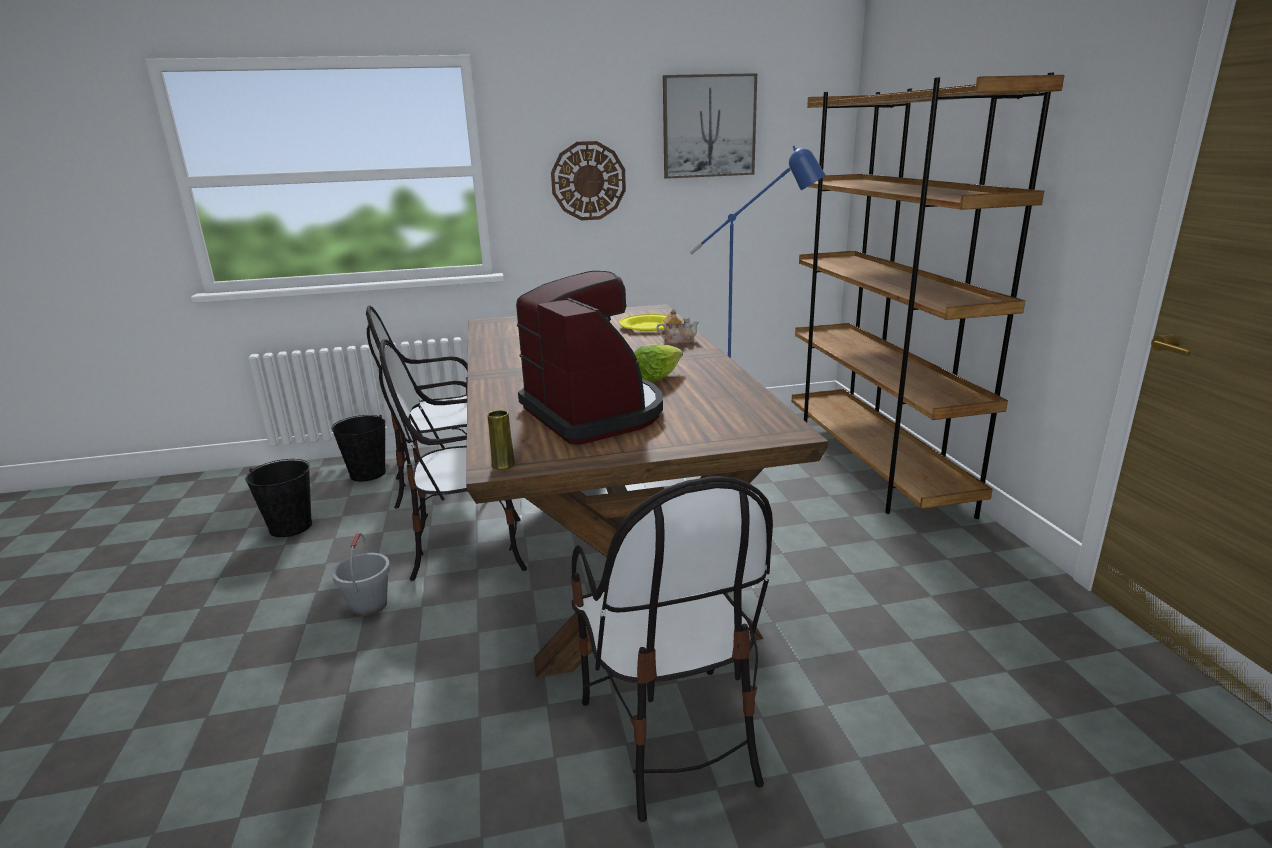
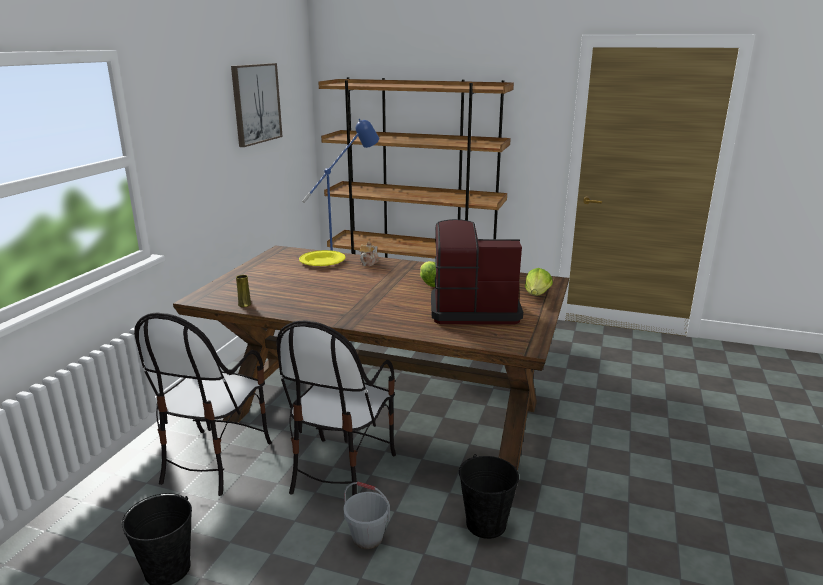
camera: 60 degrees left, 0 degrees up
black bucket [331,415,386,482] -> black bucket moved to [459,454,519,539]
yellow vase [487,410,515,470] -> yellow vase moved to [236,275,251,307]
wall clock [551,141,626,220] -> none
chair [571,476,773,822] -> none
none -> lettuce [525,268,553,296]

